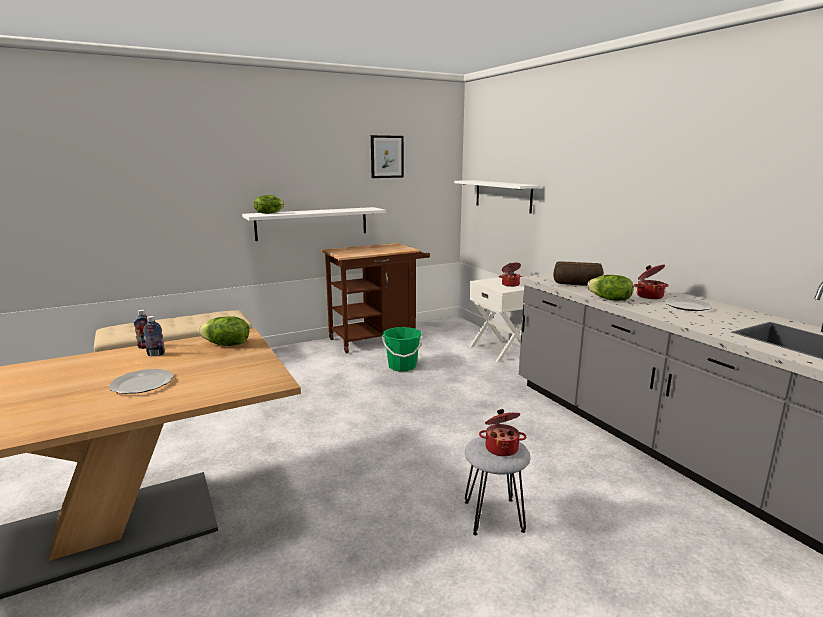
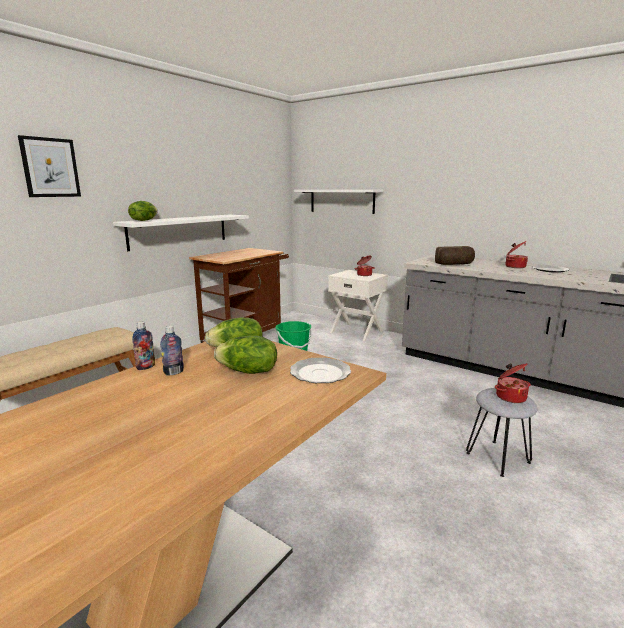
camera: 25 degrees left, 0 degrees up
plate [109,369,174,394] -> plate moved to [290,357,351,383]
picture [371,135,404,178] -> picture moved to [18,135,81,197]
lettuce [587,275,634,301] -> lettuce moved to [214,336,277,374]

